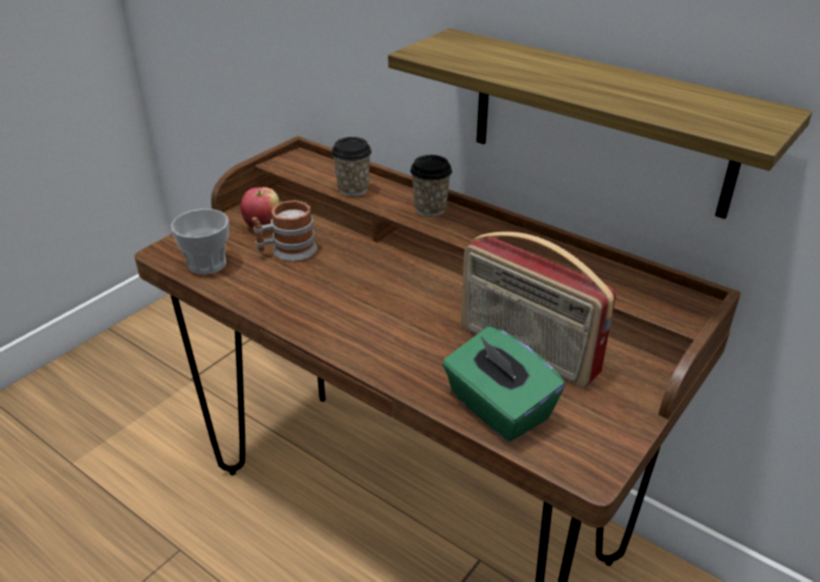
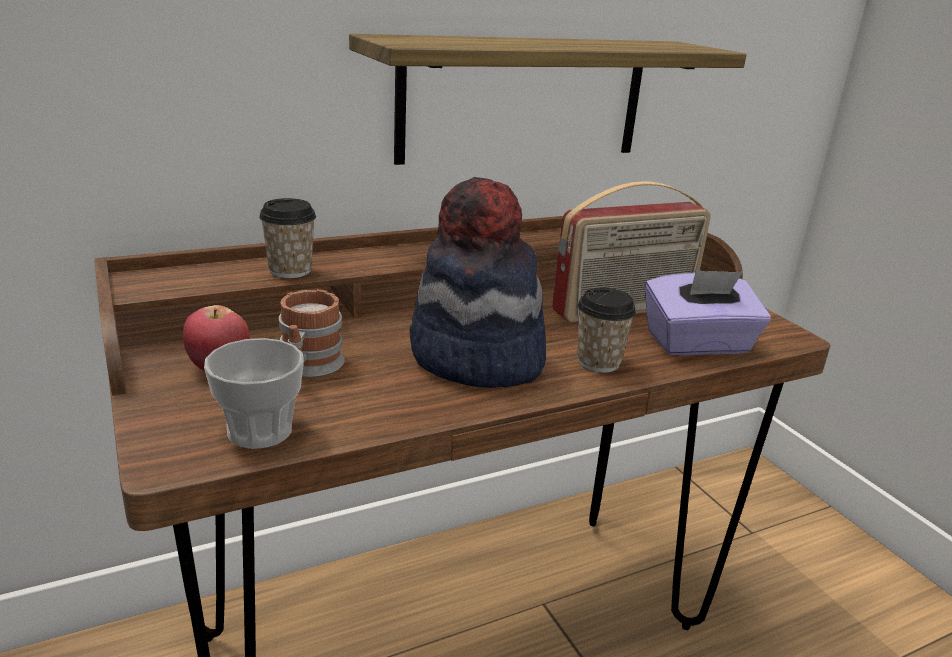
camera: 65 degrees left, 10 degrees down
cup [410,155,452,217] -> cup moved to [577,288,636,372]
green tissue box [442,326,565,442] -> purple tissue box [645,270,771,356]
none -> hat [409,177,546,388]

